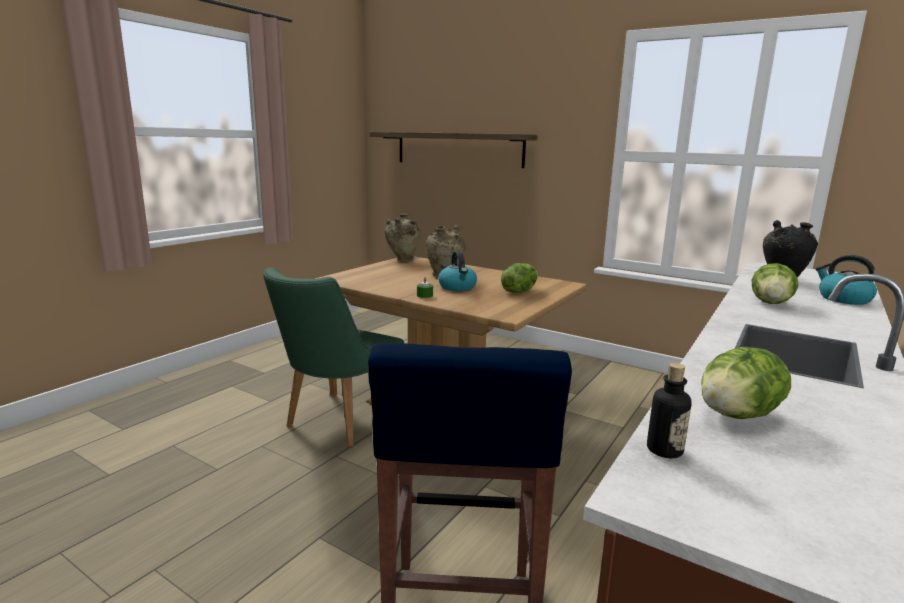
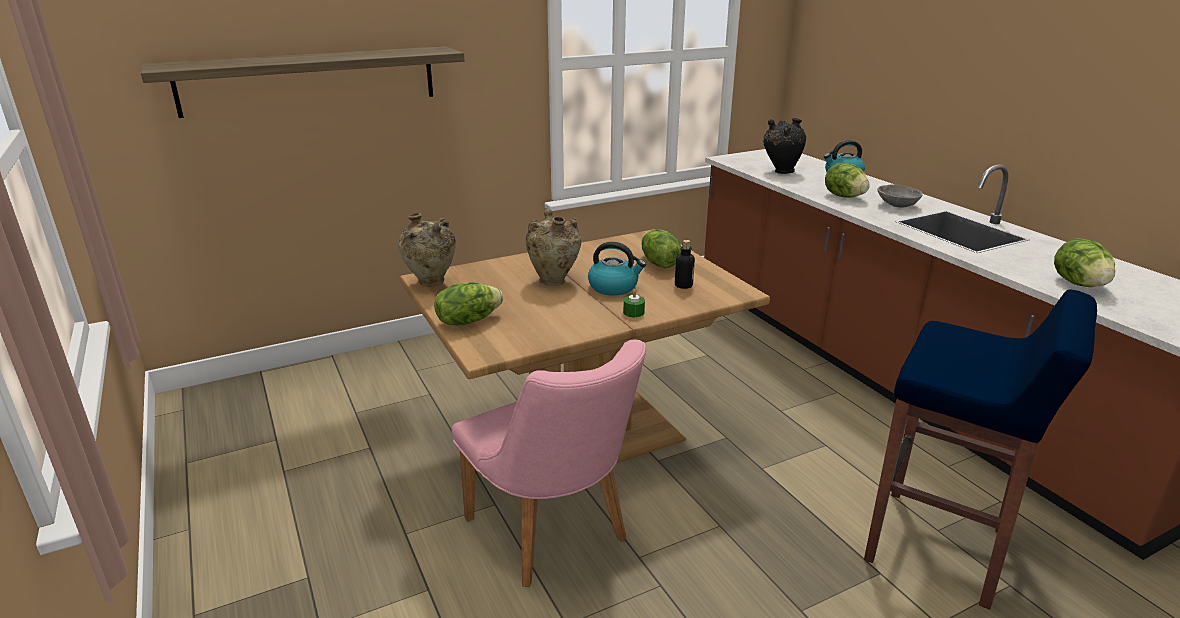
camera: 60 degrees left, 10 degrees up
green chair [263,268,404,447] -> pink chair [452,340,646,587]
bottle [647,363,692,458] -> bottle moved to [675,240,695,289]
none -> lettuce [434,282,503,326]
none -> grey bowl [877,185,923,207]

